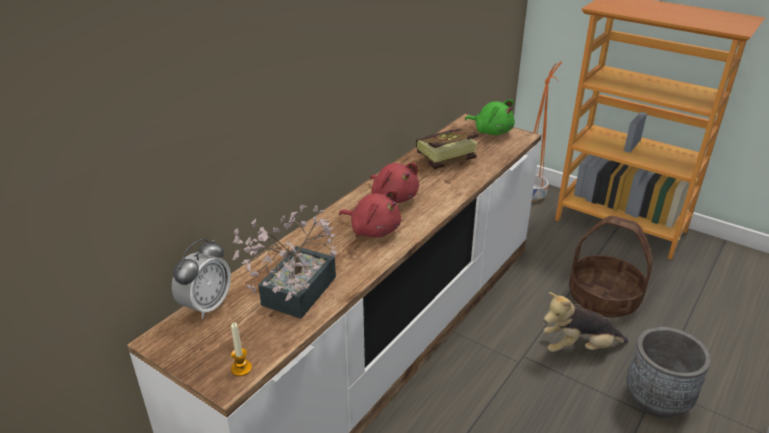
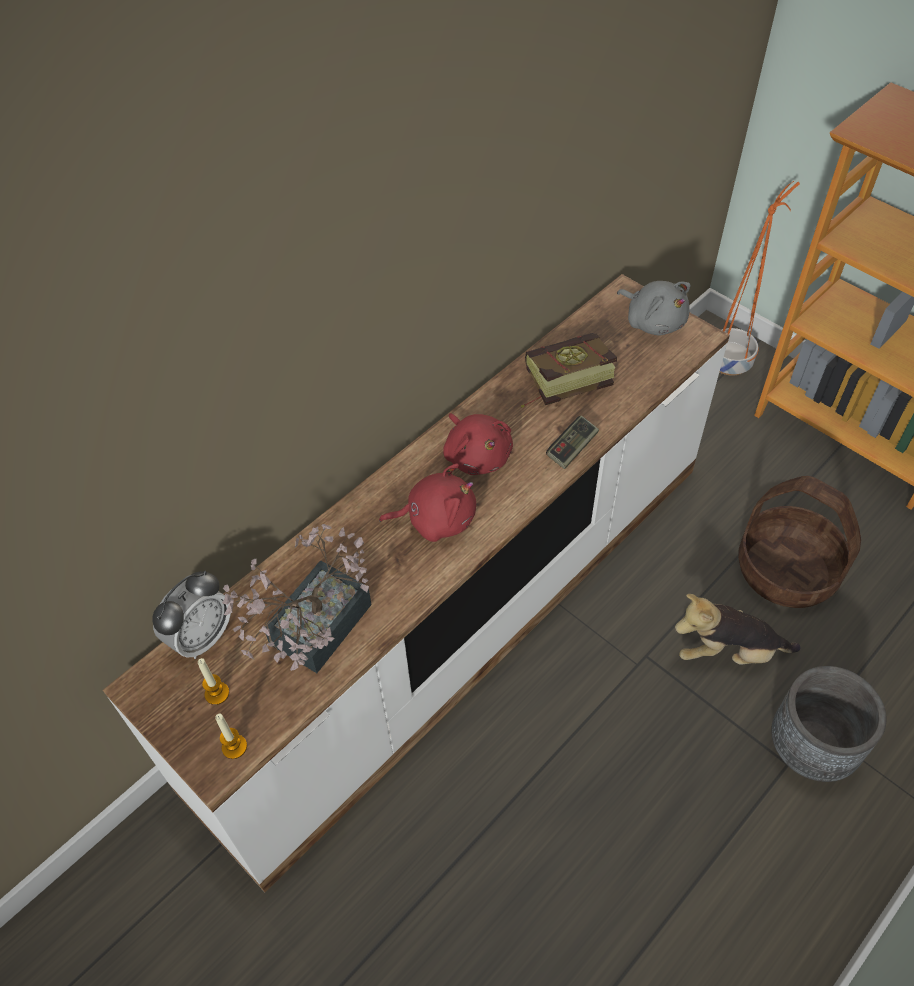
camera: 10 degrees right, 20 degrees up
red plush toy [339,190,401,237] -> red plush toy turned 45 degrees counterclockwise [379,464,476,542]
green plush toy [465,99,515,135] -> grey plush toy [617,281,690,336]
none -> candle [198,658,229,705]
none -> game controller [546,416,599,469]

